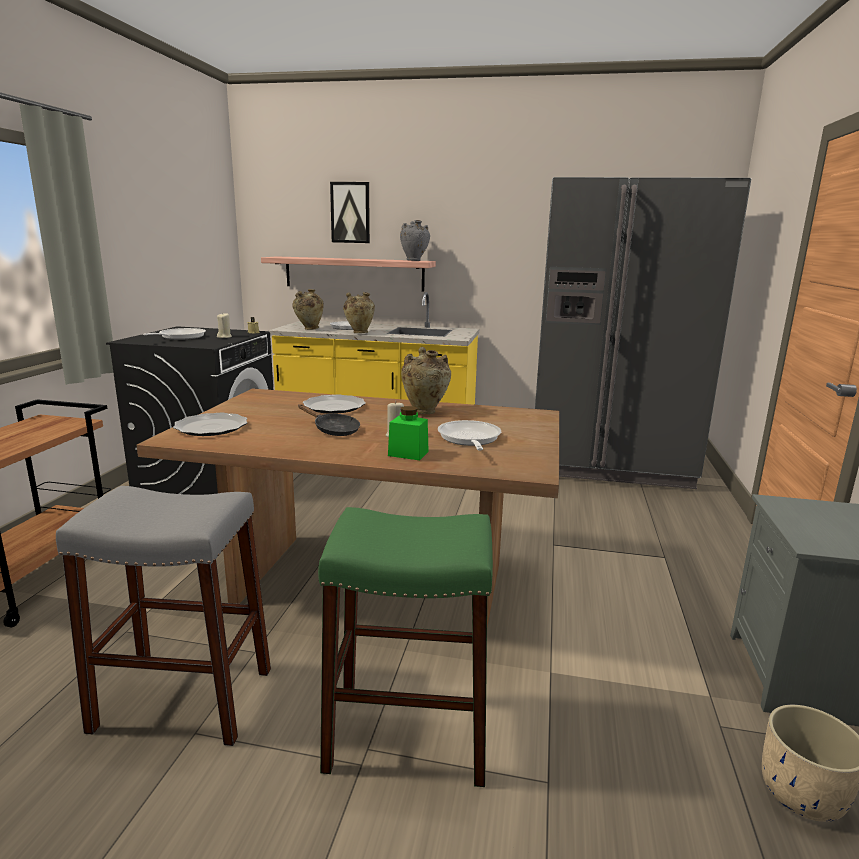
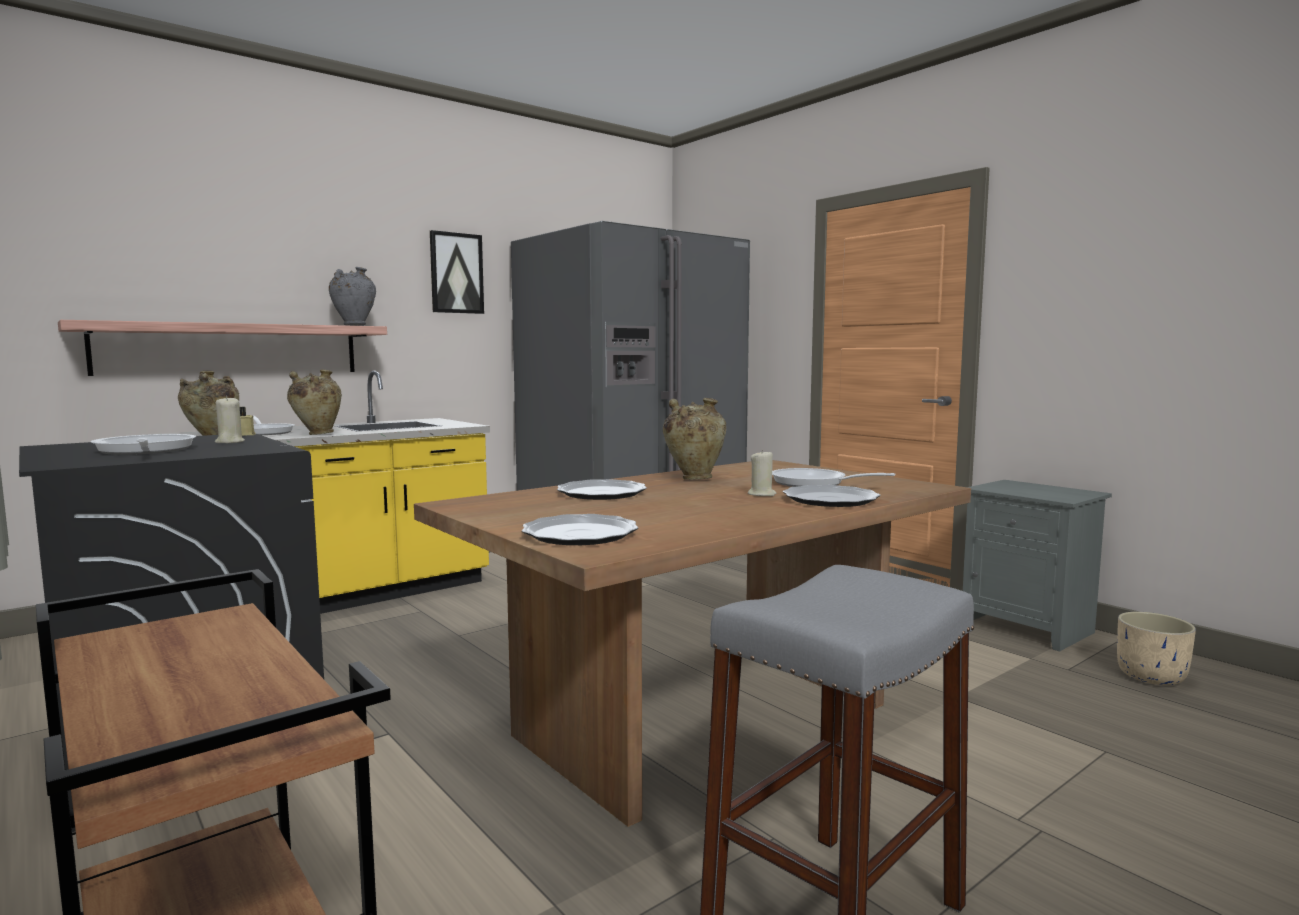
camera: 50 degrees left, 10 degrees down
black frying pan [298,404,360,436] -> none
green stool [318,507,493,787] -> none
picture [330,182,370,243] -> picture moved to [430,230,484,314]
green jar [388,406,429,460] -> plate [783,485,880,507]

